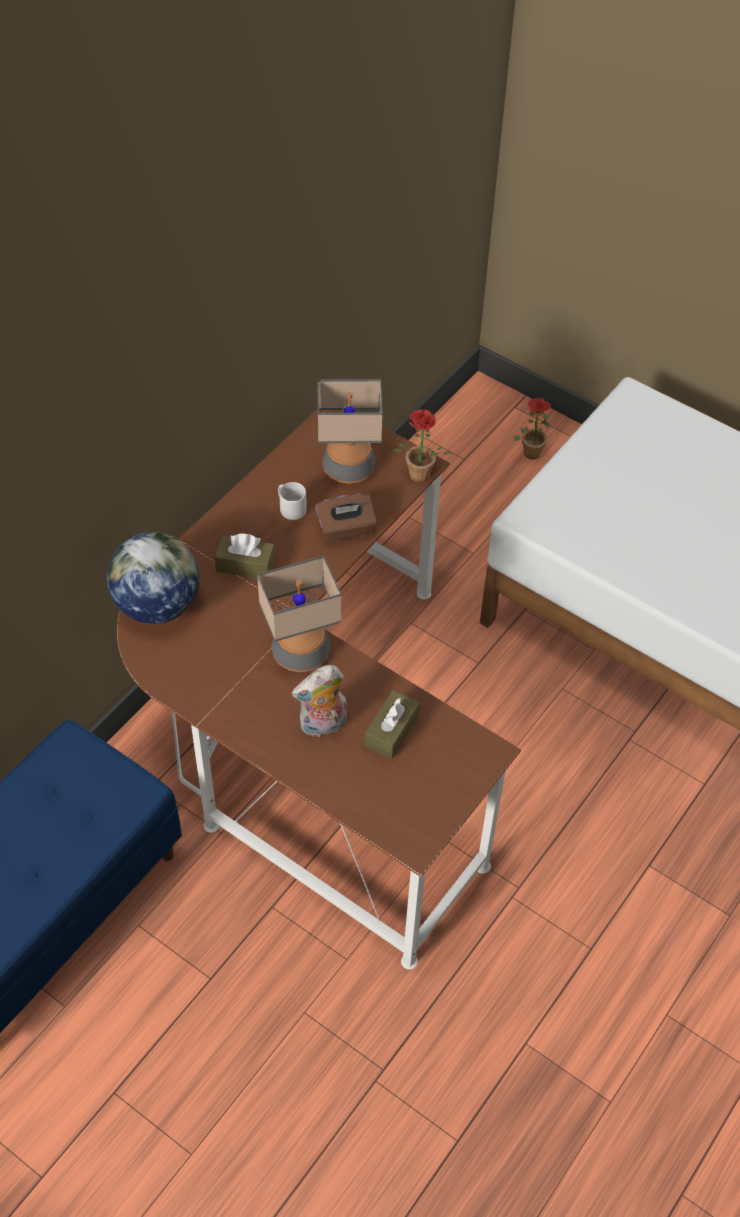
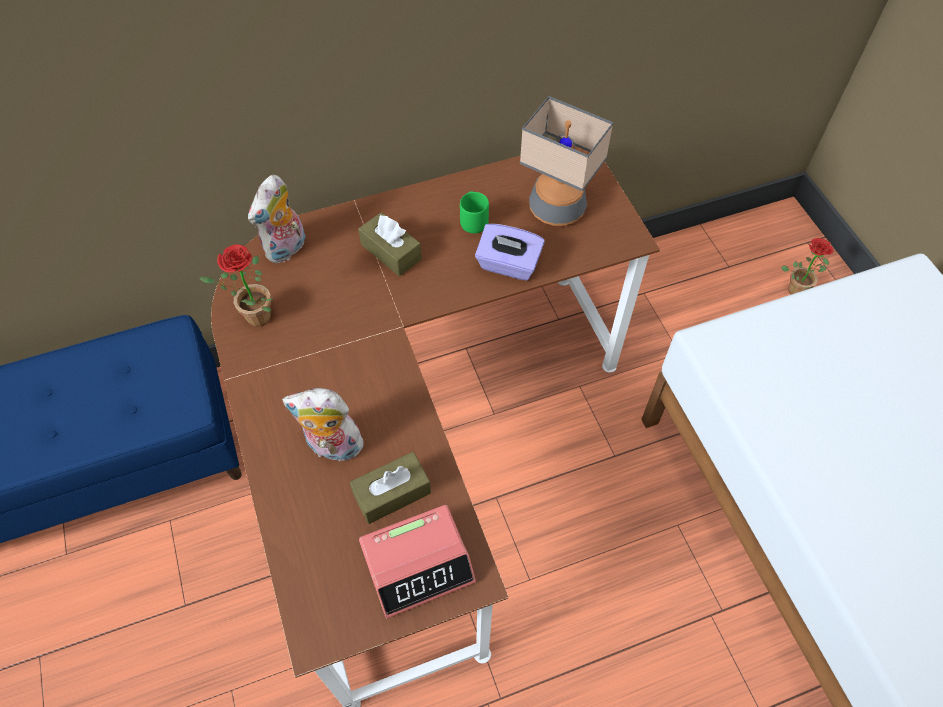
camera: 35 degrees right, 5 degrees up
globe [107,532,200,624] -> plush toy [248,175,305,263]
table lamp [257,556,342,672] -> none
grey mug [278,482,307,520] -> green mug [460,191,489,233]
brown tissue box [315,493,377,542] -> purple tissue box [475,224,545,281]
potted plant [393,409,452,483] -> potted plant moved to [199,244,273,327]
none -> alarm clock [359,505,476,619]

